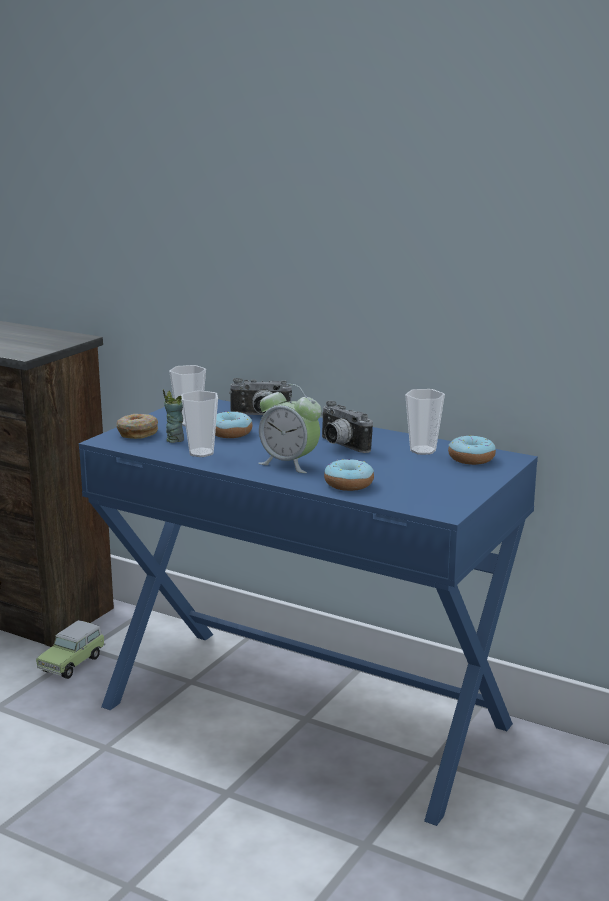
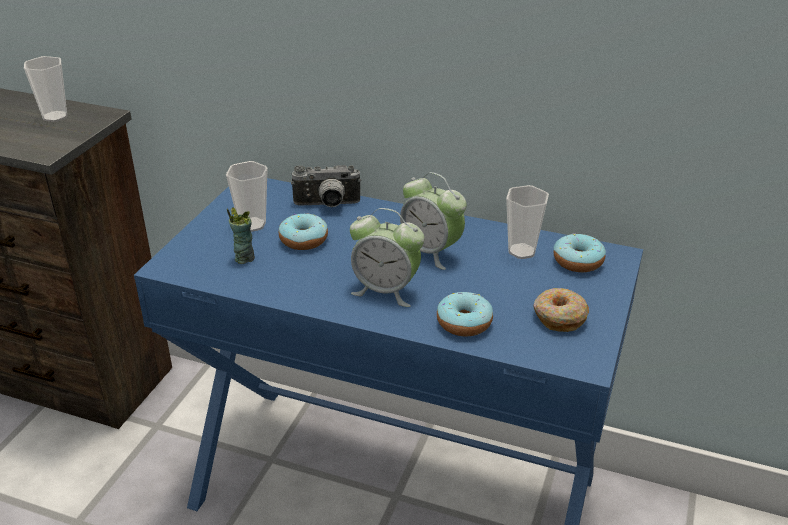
camera: 10 degrees left, 15 degrees up
toy car [36,620,106,679] -> none
donut [116,414,158,439] -> donut moved to [534,288,589,332]
cup [181,390,218,457] -> cup moved to [24,56,67,122]
camera [321,401,373,453] -> alarm clock [400,172,466,270]

